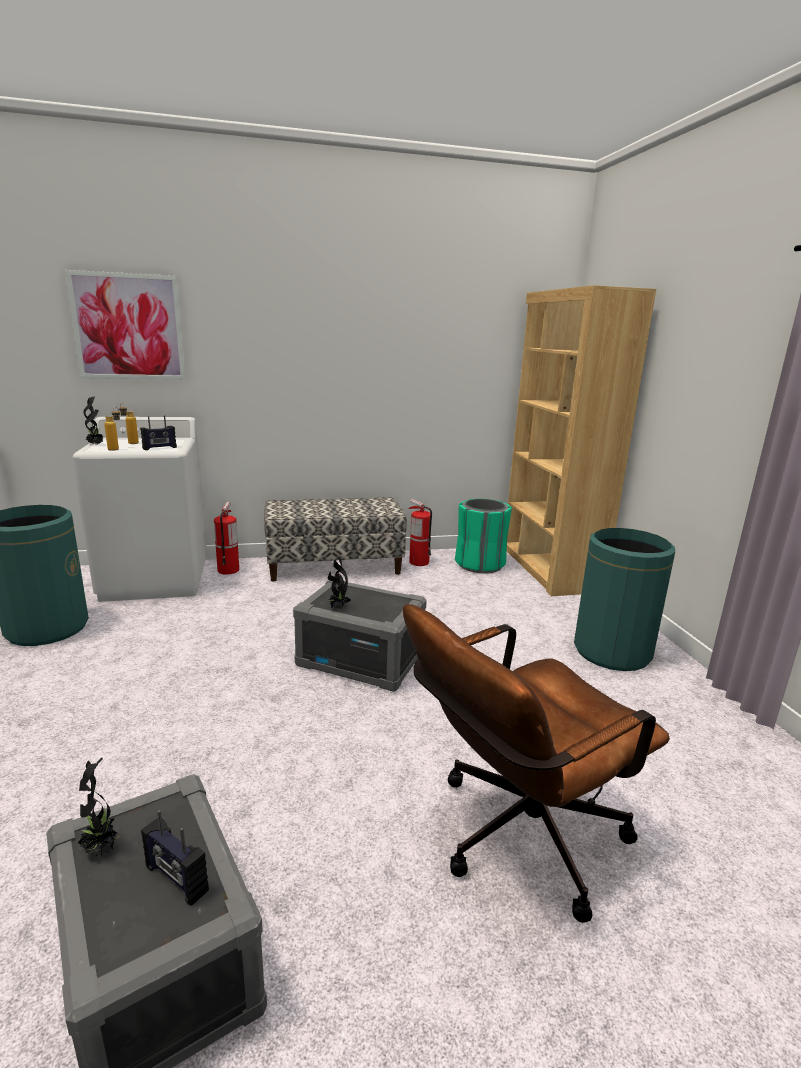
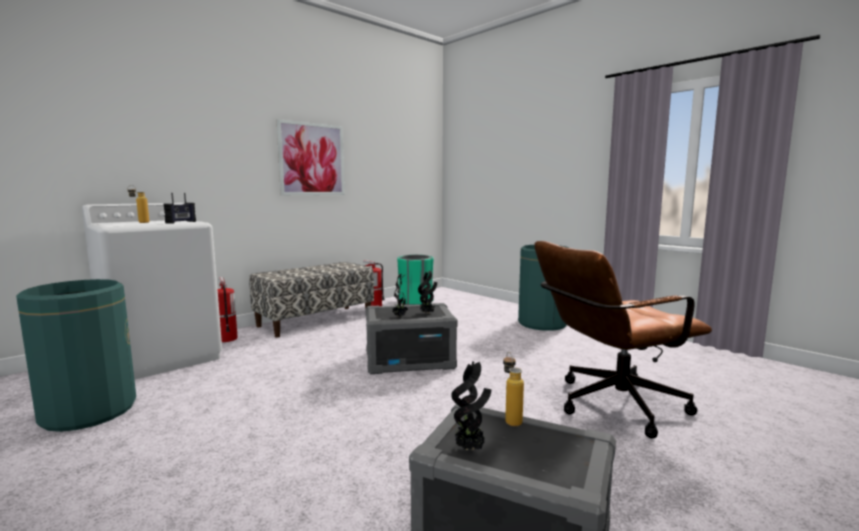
camera: 30 degrees left, 10 degrees down
picture [65,270,186,380] -> picture moved to [276,119,345,195]
potted plant [84,396,105,445] -> potted plant moved to [418,271,437,314]
bottle [104,407,120,451] -> bottle moved to [503,352,524,426]
radio [141,810,209,906] -> none
brown office chair [403,604,670,923] -> brown office chair turned 45 degrees clockwise [535,241,712,438]
brown bookcase [507,285,656,596] -> none

